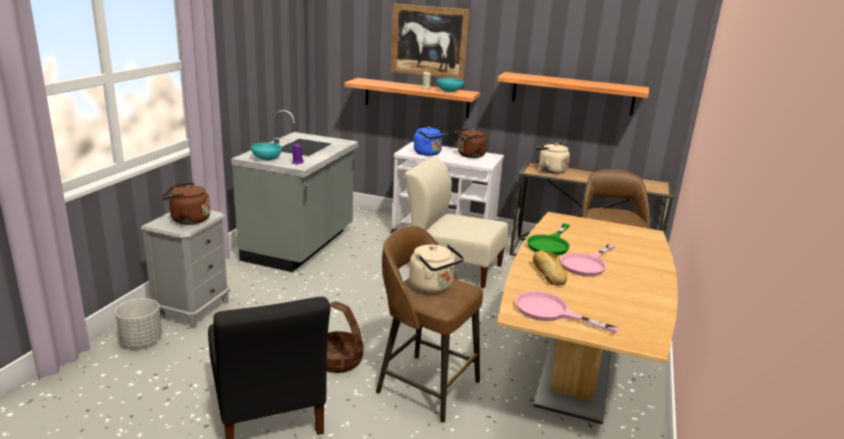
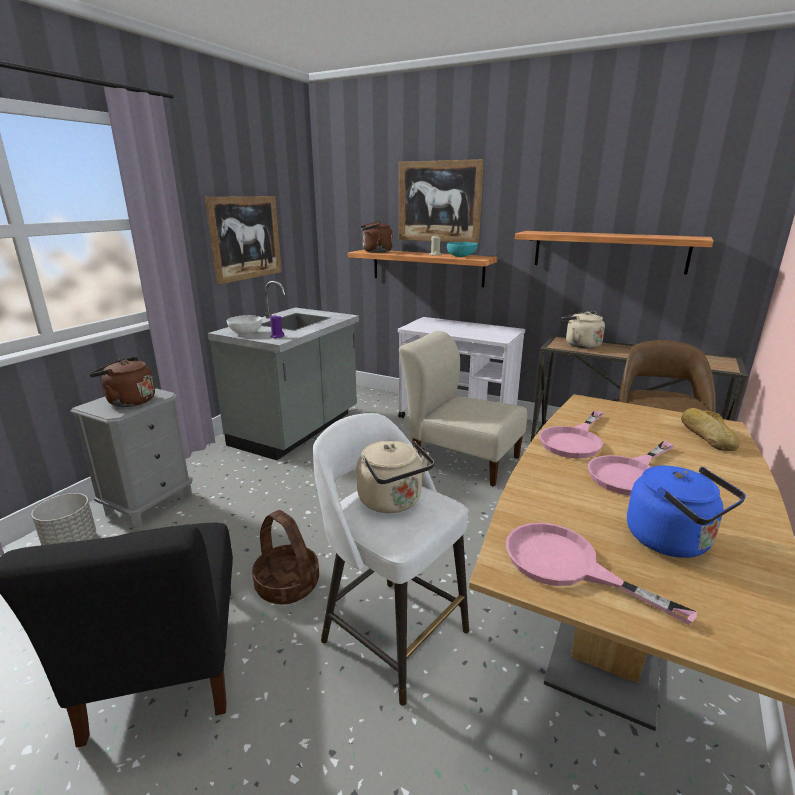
camera: 10 degrees right, 0 degrees up
turquoise bowl [251,143,282,161] -> white bowl [227,315,262,335]
brown stool [376,226,483,423] -> white stool [313,413,469,706]
blue kettle [414,126,448,156] -> blue kettle moved to [627,466,746,558]
brown kettle [454,128,487,158] -> brown kettle moved to [359,221,393,253]
green frying pan [527,223,570,255] -> pink frying pan [539,410,604,459]
bread [533,250,567,285] -> bread moved to [681,408,740,451]
none -> picture [205,196,282,285]

